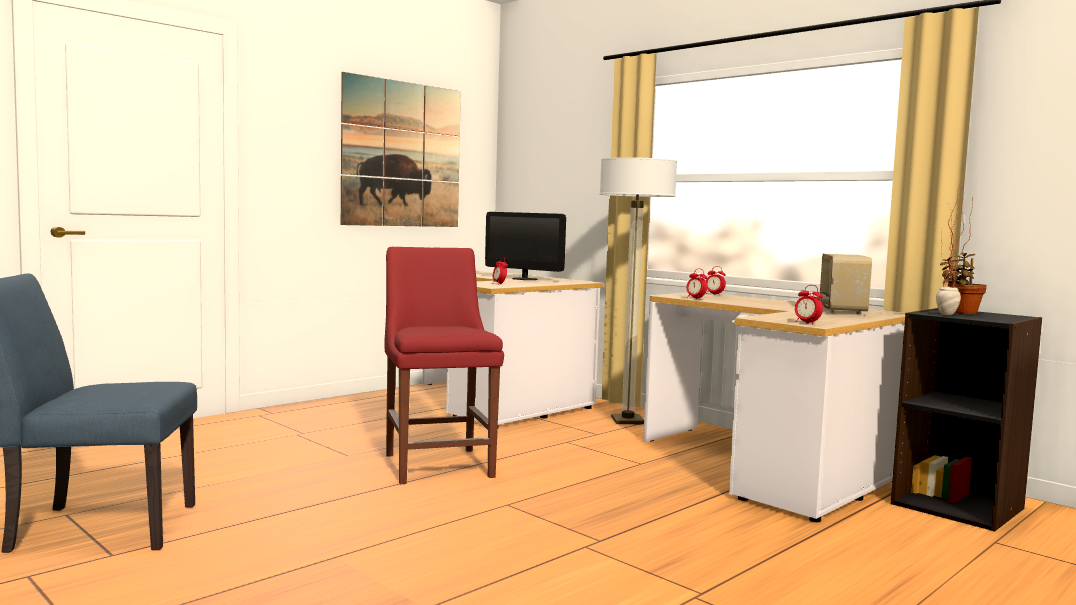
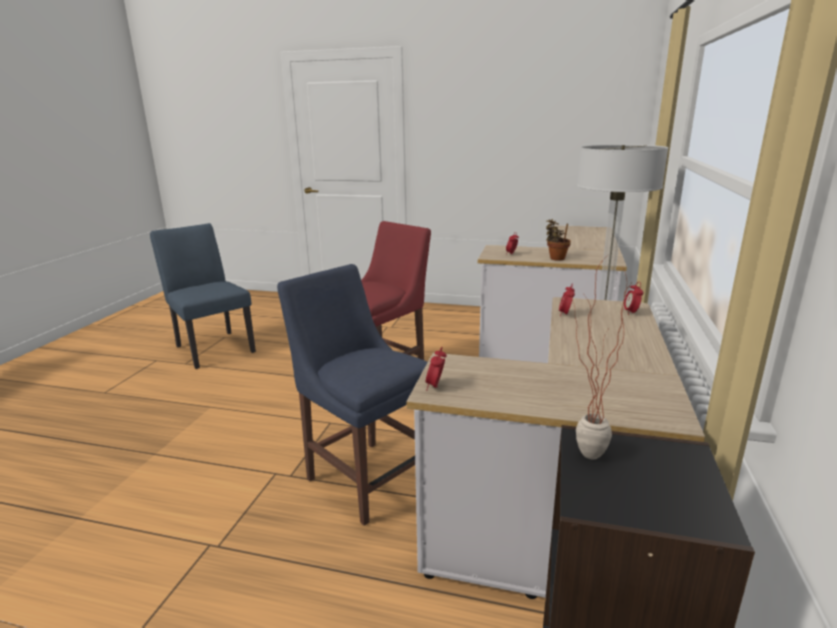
camera: 60 degrees right, 15 degrees up
picture [341,72,461,227] -> none
monitor [485,212,566,280] -> none
radio [817,254,872,315] -> none
potted plant [940,252,987,314] -> potted plant moved to [546,219,571,261]
none -> blue chair [277,264,428,526]

